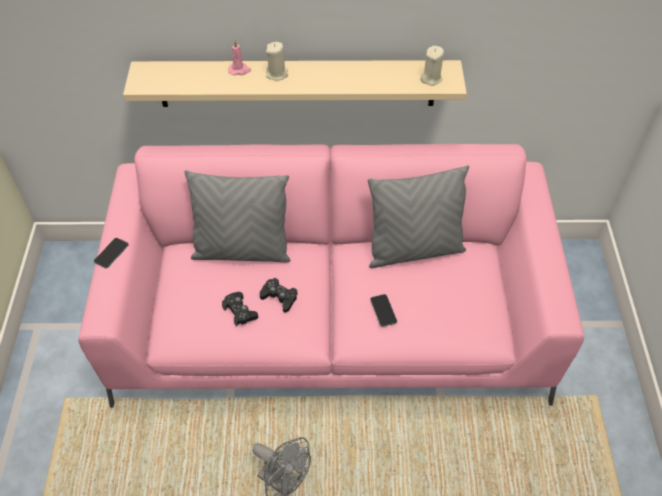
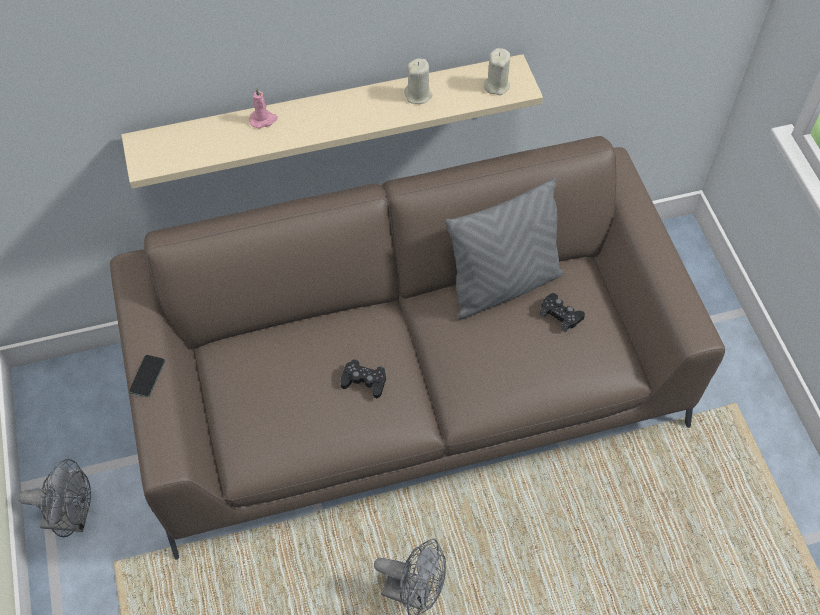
camera: 15 degrees left, 5 degrees up
pink sofa [78,144,584,408] -> brown sofa [110,136,725,559]
grey pillow [184,170,291,262] -> none
black game controller [222,292,258,327] -> black game controller moved to [540,293,585,332]
beige candle [266,42,288,81] -> beige candle moved to [404,58,433,104]
phone [370,294,397,327] -> none
none -> grey fan [18,459,91,537]

